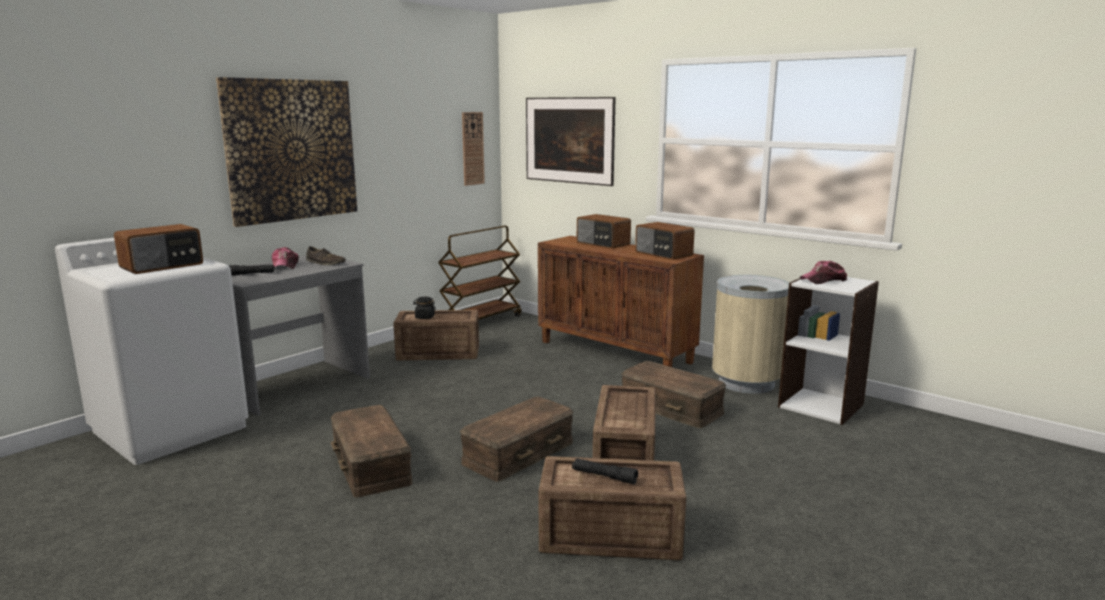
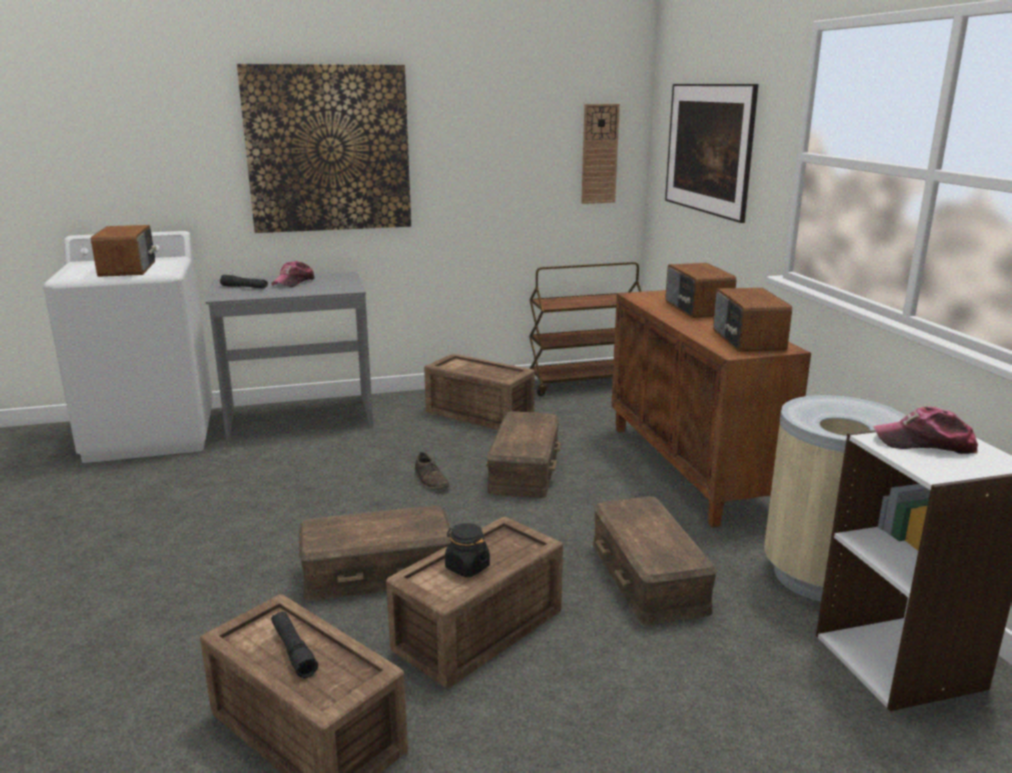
camera: 35 degrees right, 5 degrees up
radio [114,224,203,274] -> radio turned 90 degrees counterclockwise [91,225,156,277]
brown shoe [306,246,346,265] -> brown shoe moved to [415,452,450,489]
brown storage box [331,405,412,497] -> brown storage box moved to [486,411,561,498]
black jar [413,297,436,319] -> black jar moved to [445,523,490,577]

